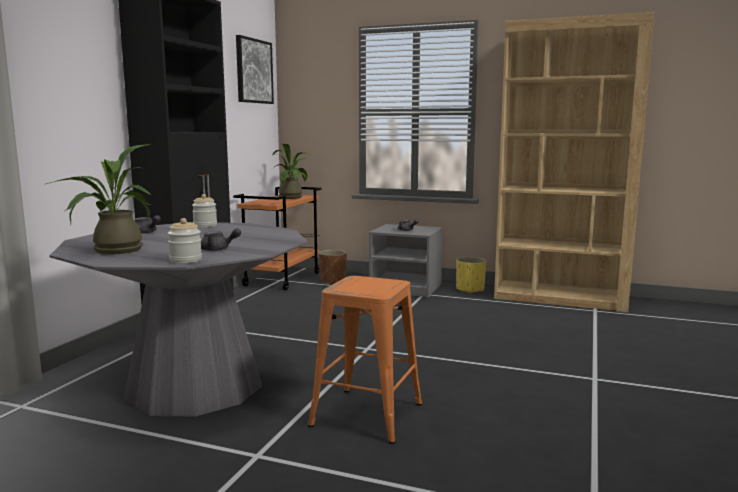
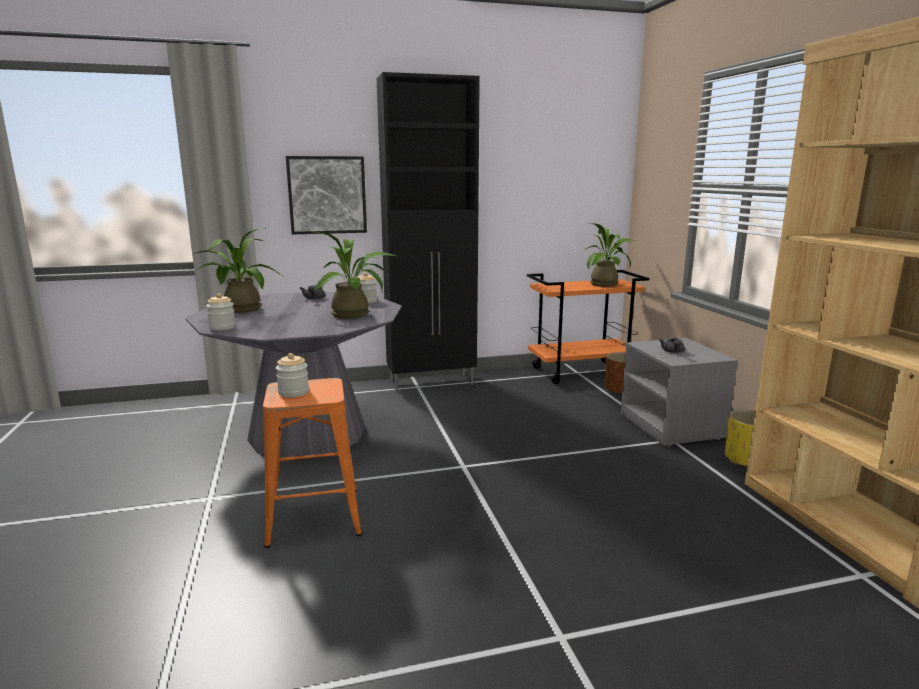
camera: 55 degrees right, 5 degrees up
grey teapot [201,228,241,251] -> none
picture [236,35,274,104] -> picture moved to [286,156,367,235]
none -> jar [276,353,309,397]
none -> potted plant [312,232,396,319]

